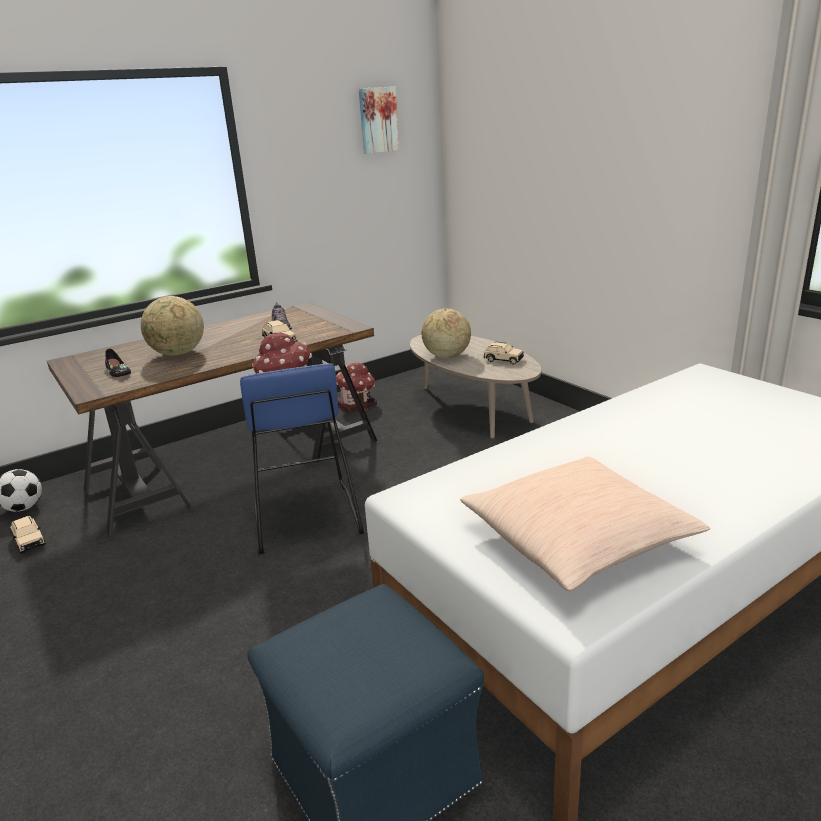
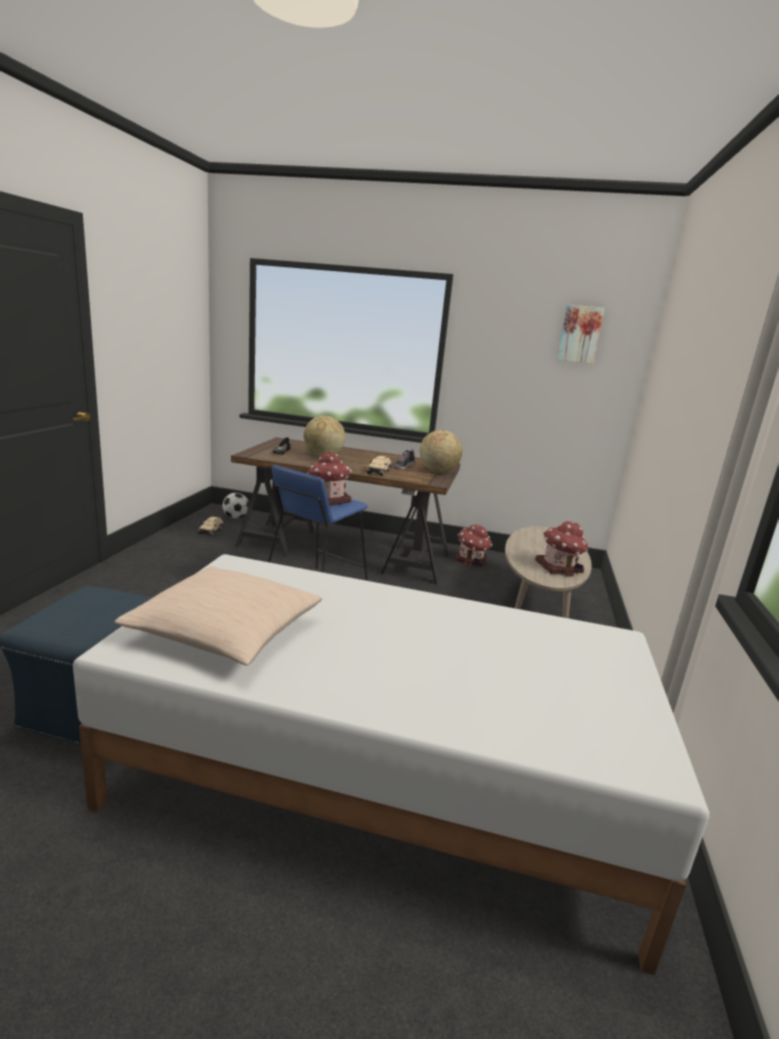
camera: 45 degrees right, 5 degrees down
globe [422,308,471,358] -> globe moved to [420,430,462,473]
beige toy car [484,342,524,365] -> toy house [535,521,588,577]

